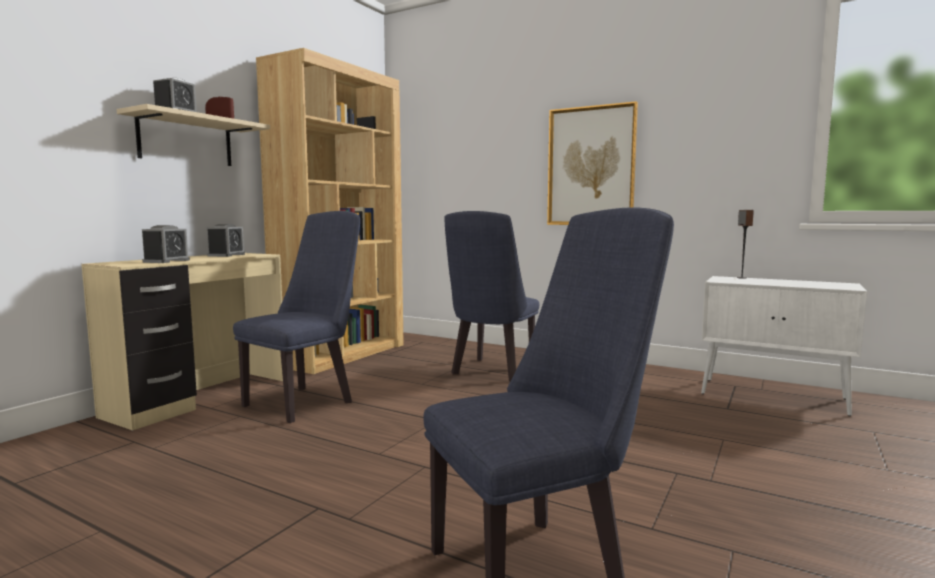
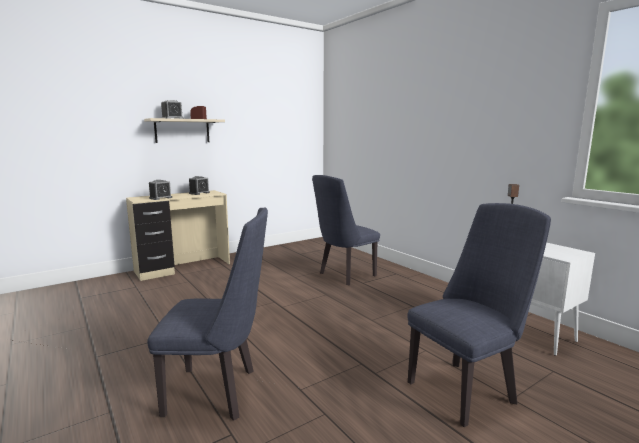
camera: 25 degrees right, 5 degrees up
blue chair [233,211,360,423] -> blue chair moved to [407,203,551,427]
brown bookcase [256,48,404,374] -> none
picture [547,101,638,225] -> none

